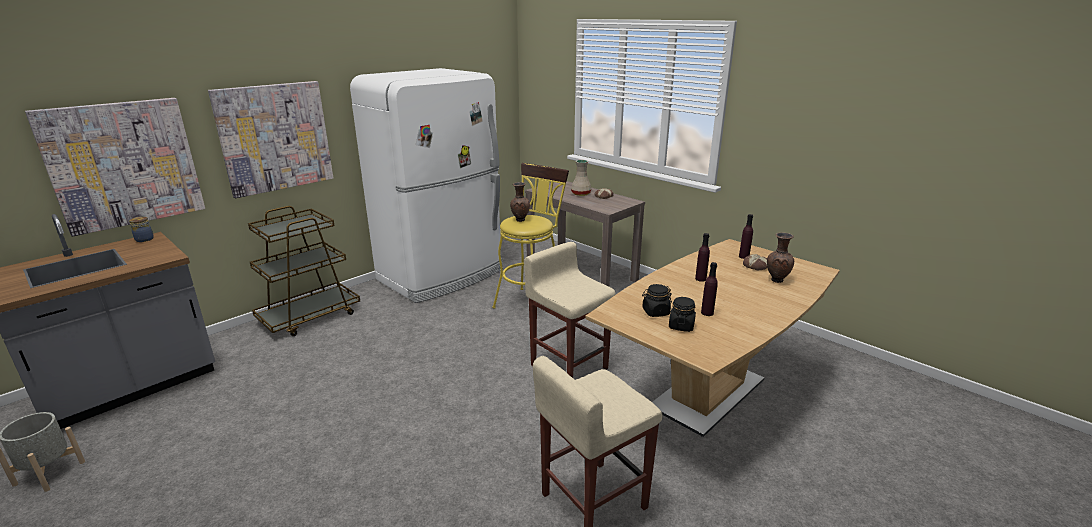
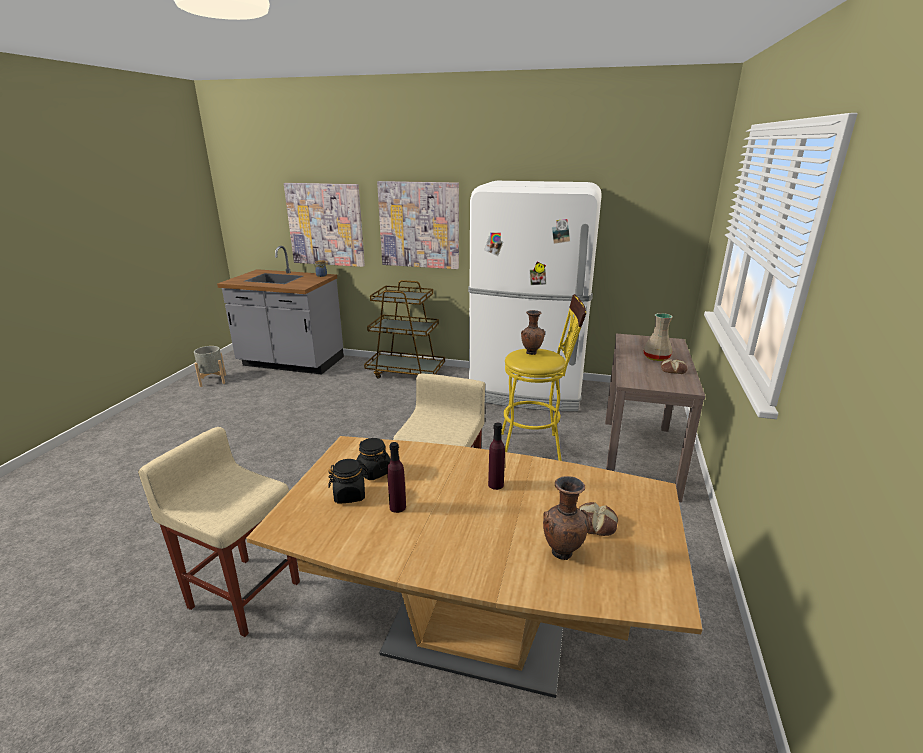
camera: 60 degrees right, 0 degrees up
purple bottle [739,214,753,259] -> none

